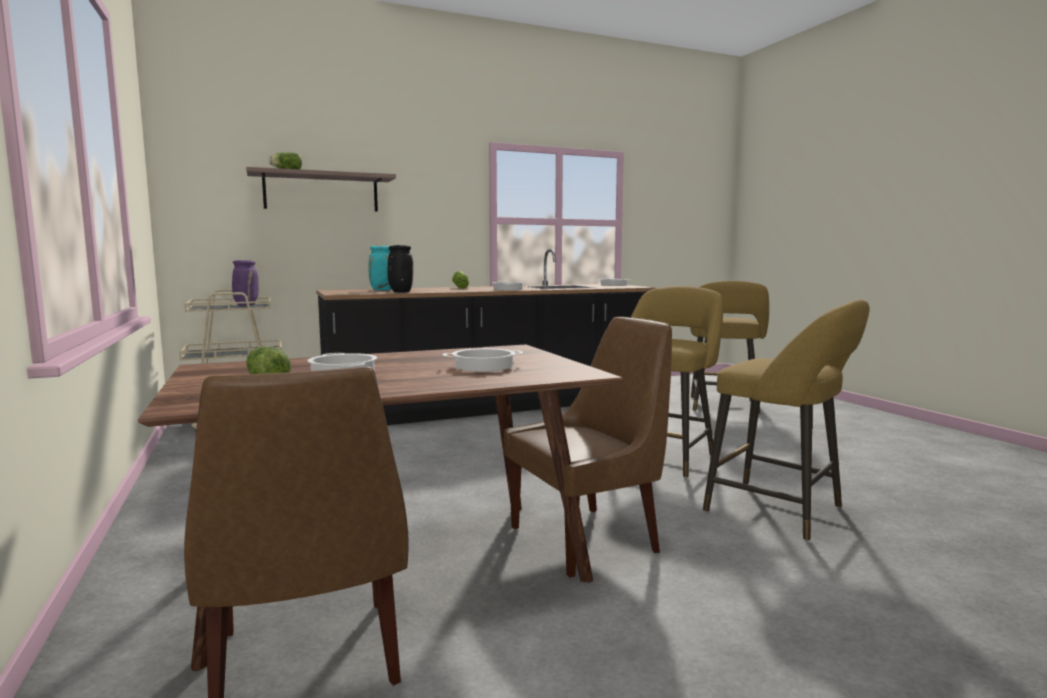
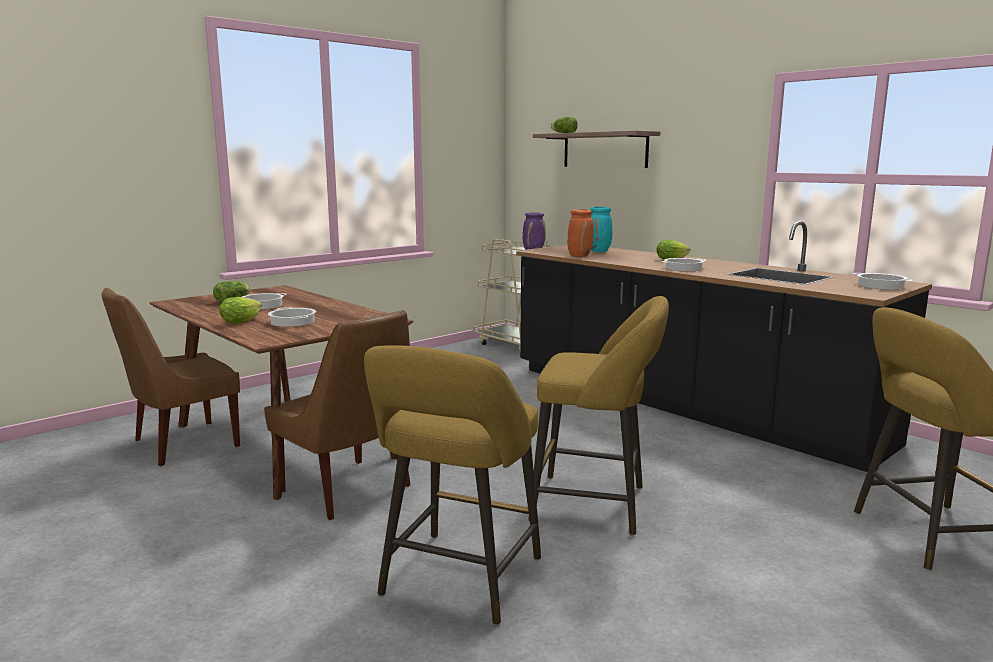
camera: 70 degrees right, 5 degrees up
black vase [388,245,413,293] -> orange vase [567,209,594,257]
none -> lettuce [219,297,262,324]

